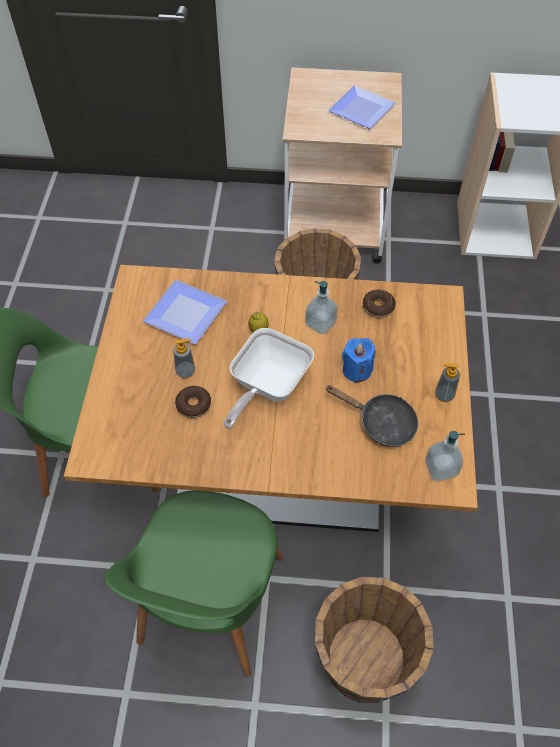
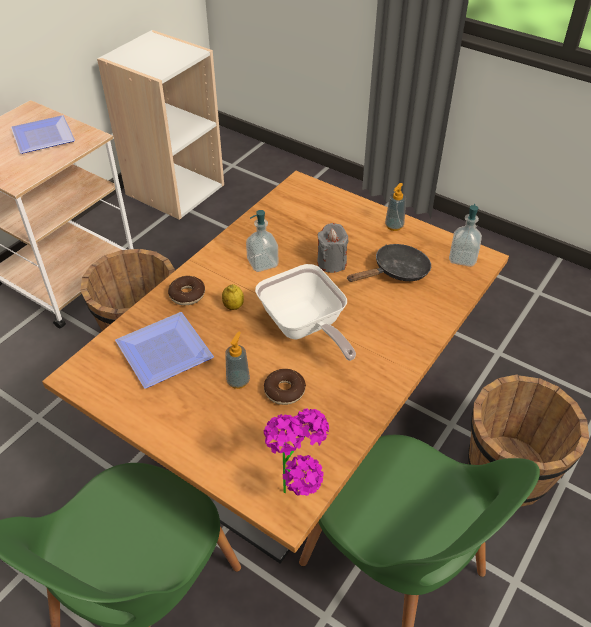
camera: 60 degrees left, 10 degrees down
blue candle [342,338,376,383] -> grey candle [317,223,348,273]
donut [363,289,396,317] -> donut moved to [168,276,205,305]
none -> potted plant [264,408,329,496]

